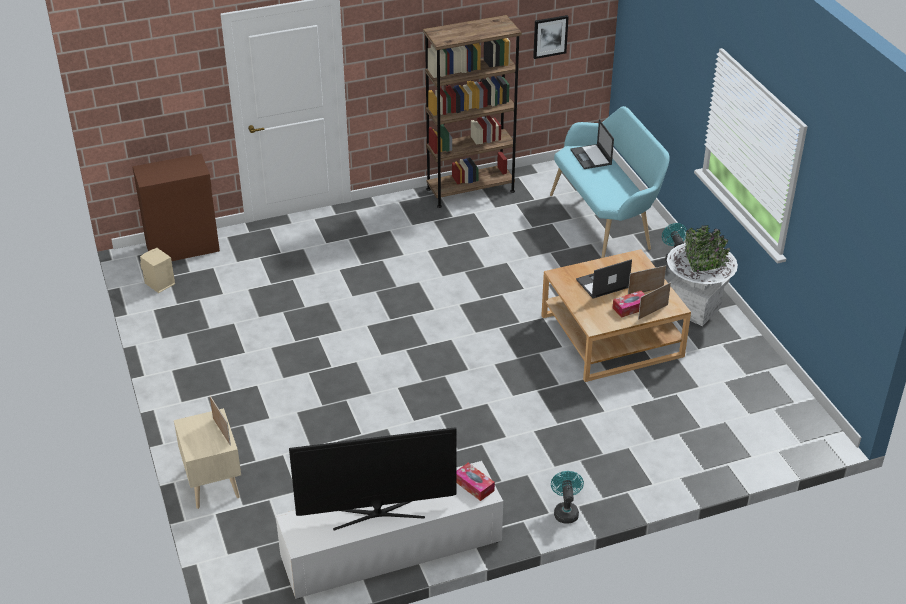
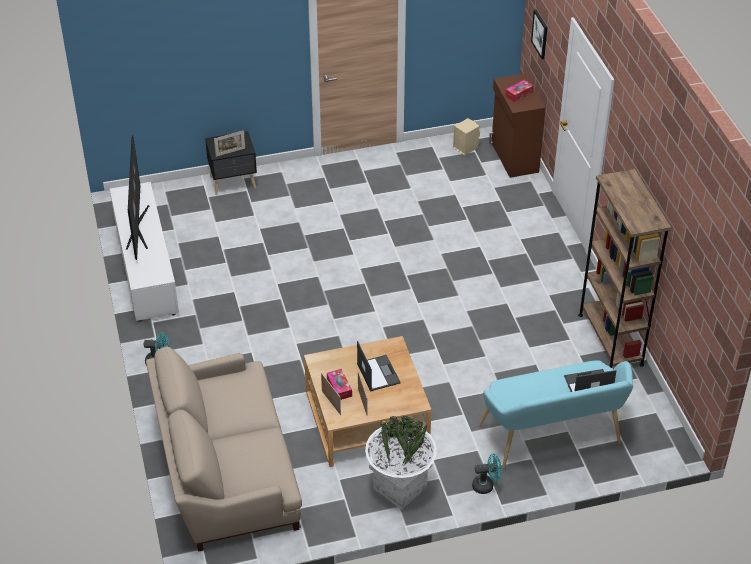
camera: 95 degrees right, 5 degrees up
beige nightstand [174,408,241,509] -> black nightstand [205,131,257,195]
tissue box [456,463,495,501] -> tissue box moved to [505,80,534,102]
picture [533,15,569,59] -> picture moved to [531,10,547,59]
none -> beige sofa [146,347,302,552]

